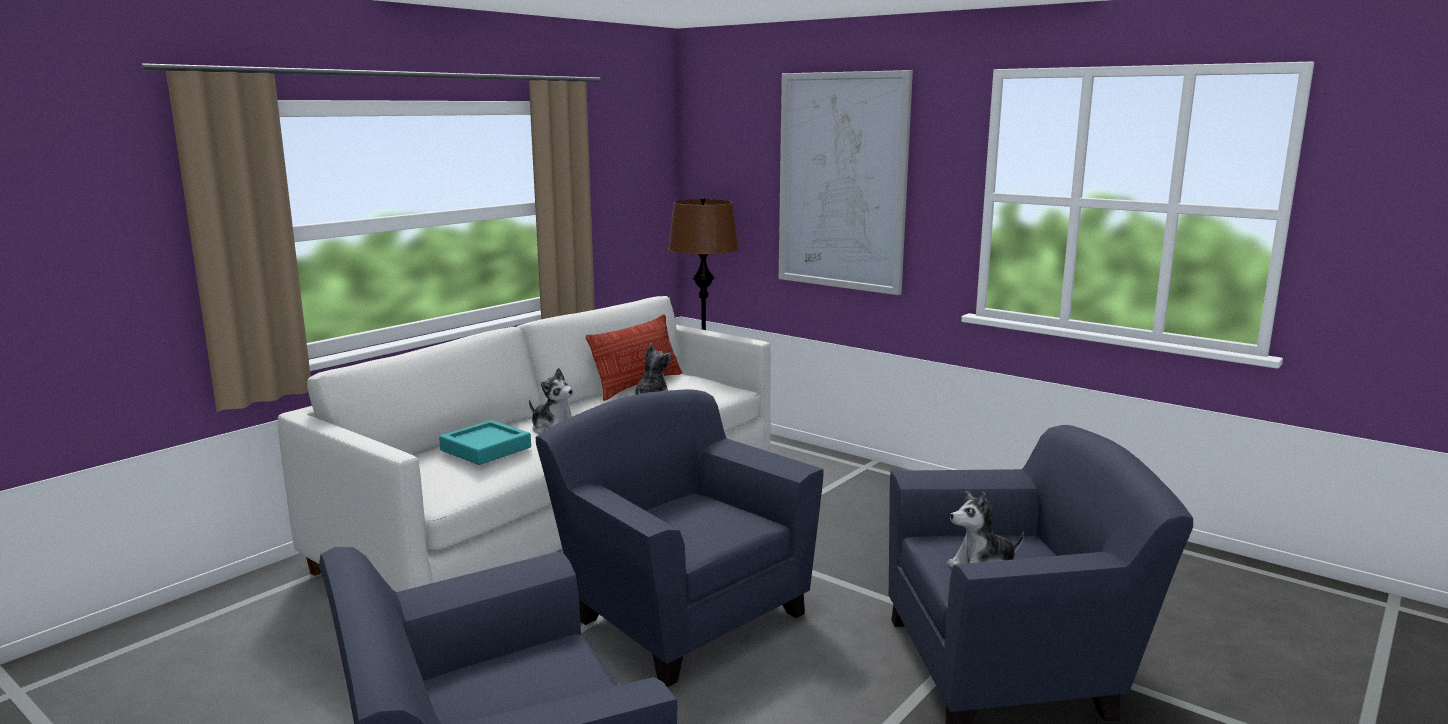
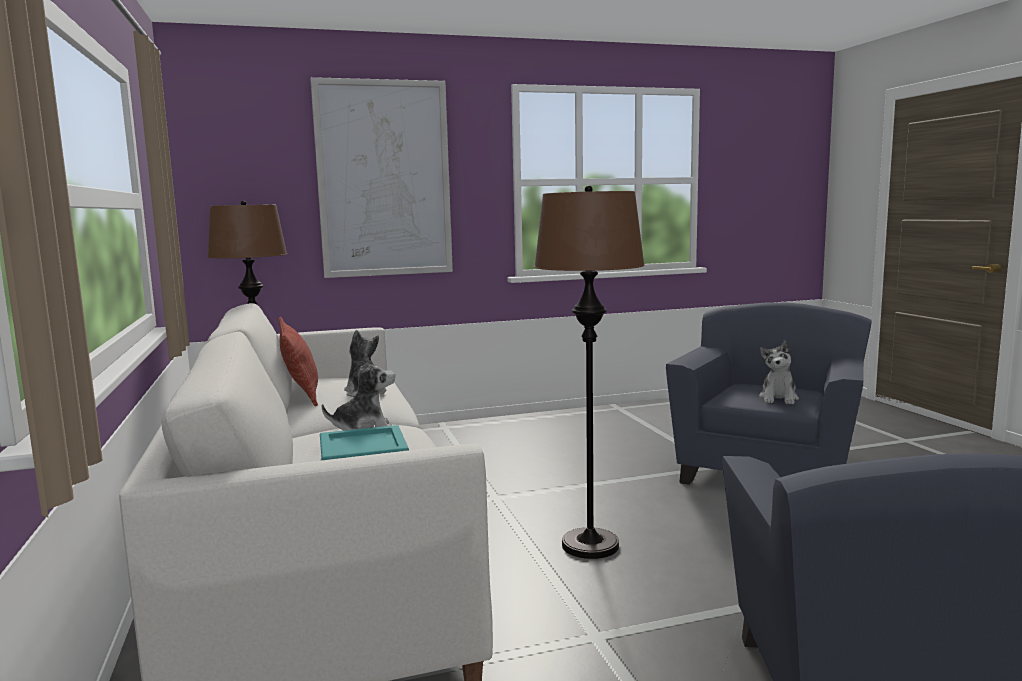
camera: 55 degrees left, 5 degrees down
blue armchair [536,389,823,687] -> brown floor lamp [534,185,645,559]

